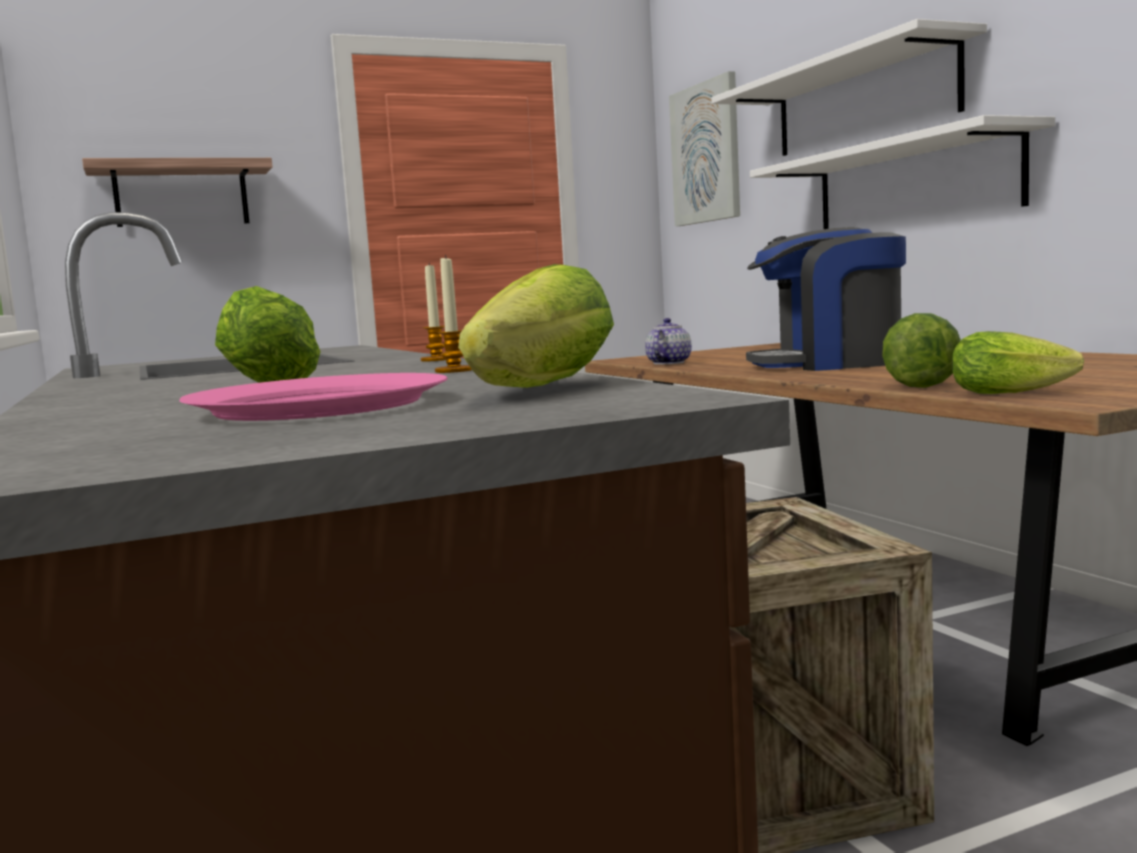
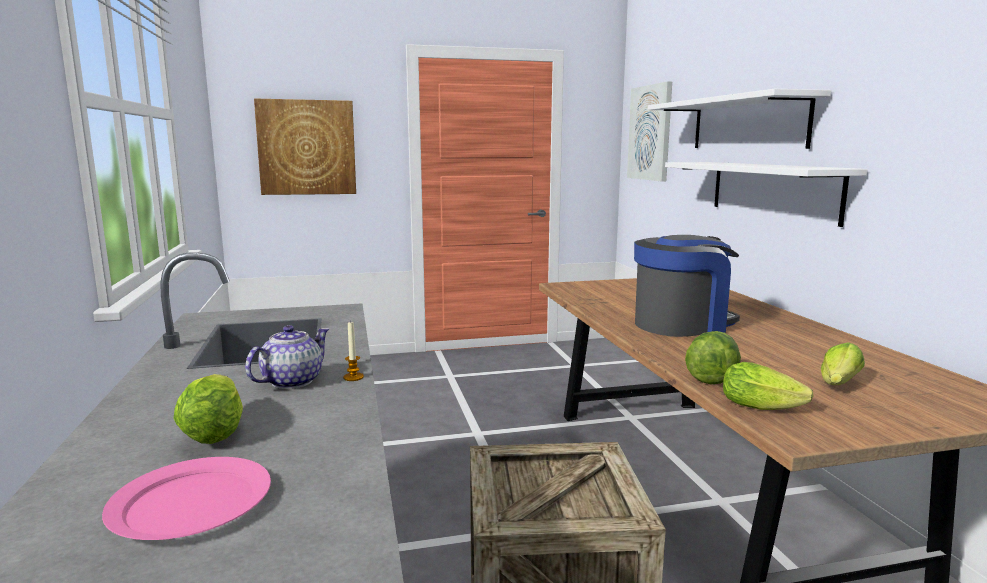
camera: 10 degrees right, 5 degrees up
shelf [82,158,273,227] -> picture [254,98,356,195]
candle [435,254,472,373] -> none
lettuce [458,264,614,388] -> lettuce moved to [821,342,865,385]
teapot [645,318,692,365] -> teapot moved to [245,325,329,389]
coffee machine [746,227,906,371] -> coffee machine turned 150 degrees clockwise [634,235,740,337]

